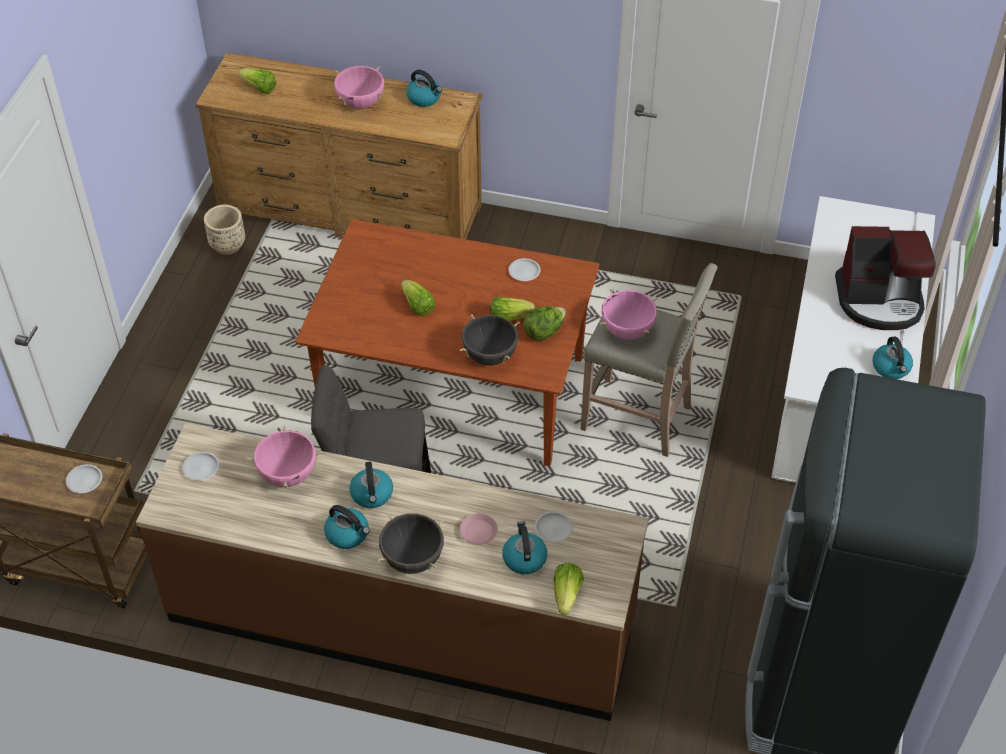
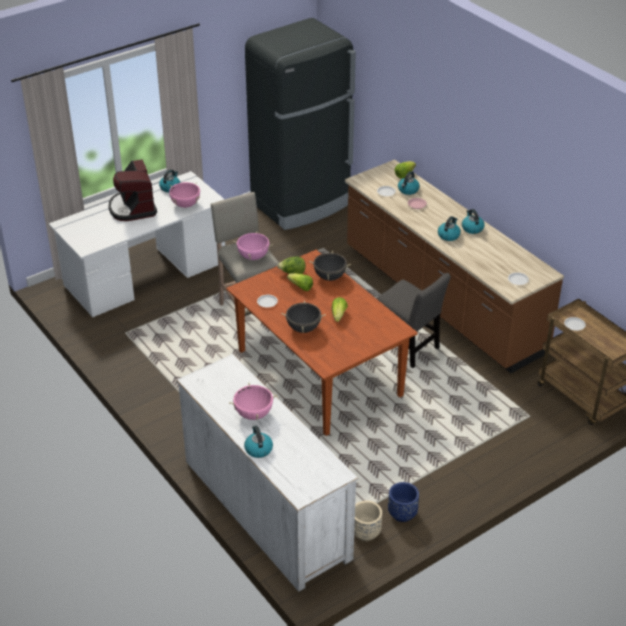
camera: 140 degrees left, 10 degrees down
brown dresser [195,52,483,239] -> white dresser [176,354,358,592]
lettuce [238,68,276,94] -> none
pink cooking pot [246,425,323,489] -> pink cooking pot moved to [169,182,200,208]
black cooking pot [378,513,444,574] -> black cooking pot moved to [282,300,326,333]
kettle [406,70,442,107] -> kettle moved to [244,425,273,458]
coffee machine [835,226,936,330] -> coffee machine turned 150 degrees counterclockwise [108,159,157,221]
none -> blue planter [388,482,419,522]

